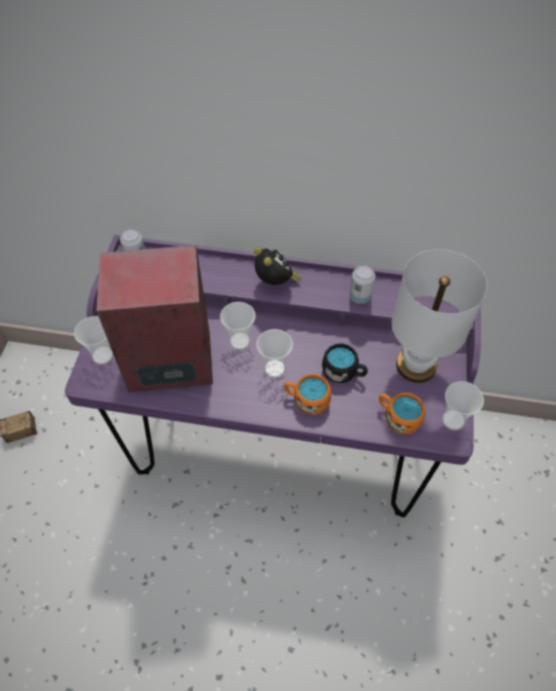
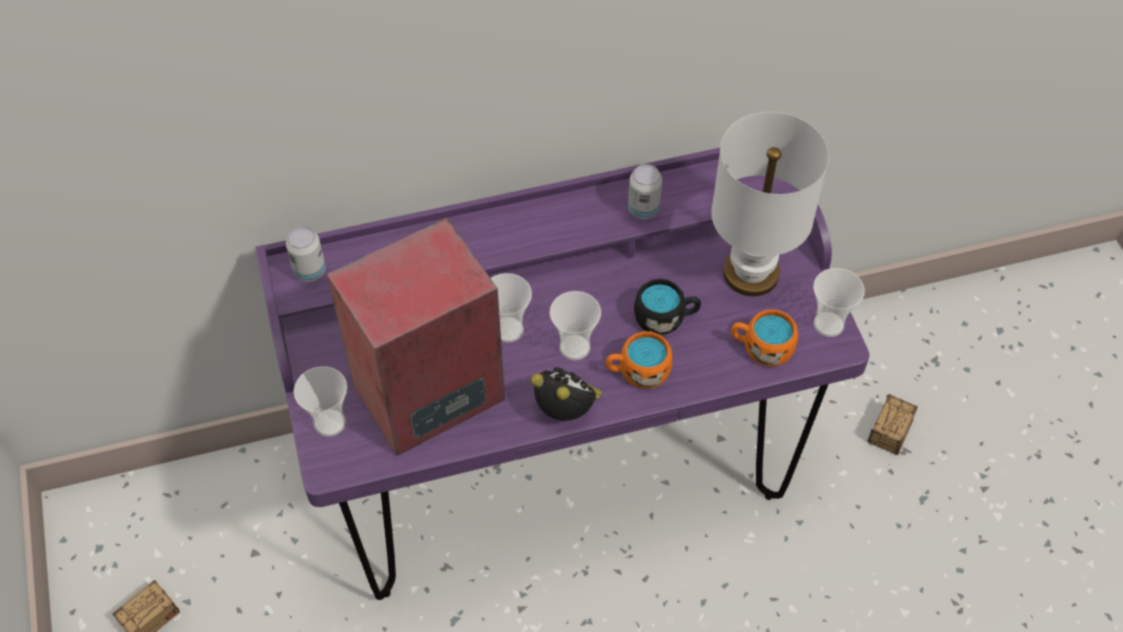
camera: 25 degrees left, 0 degrees up
alarm clock [254,247,301,285] -> alarm clock moved to [531,367,602,421]
none -> storage box [867,394,918,468]

